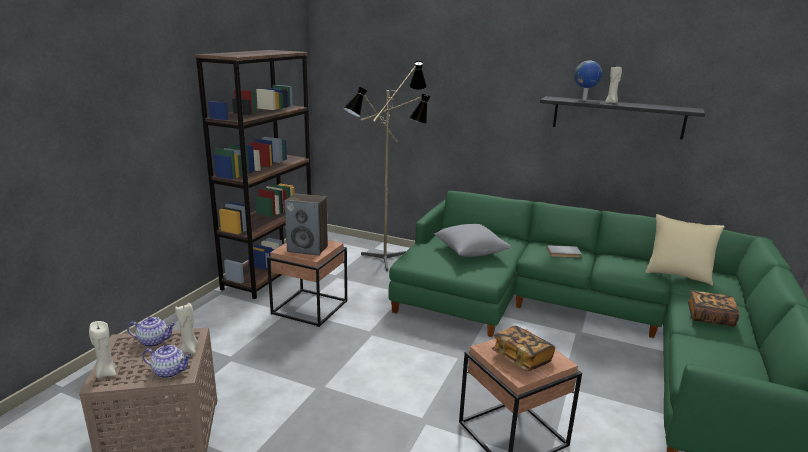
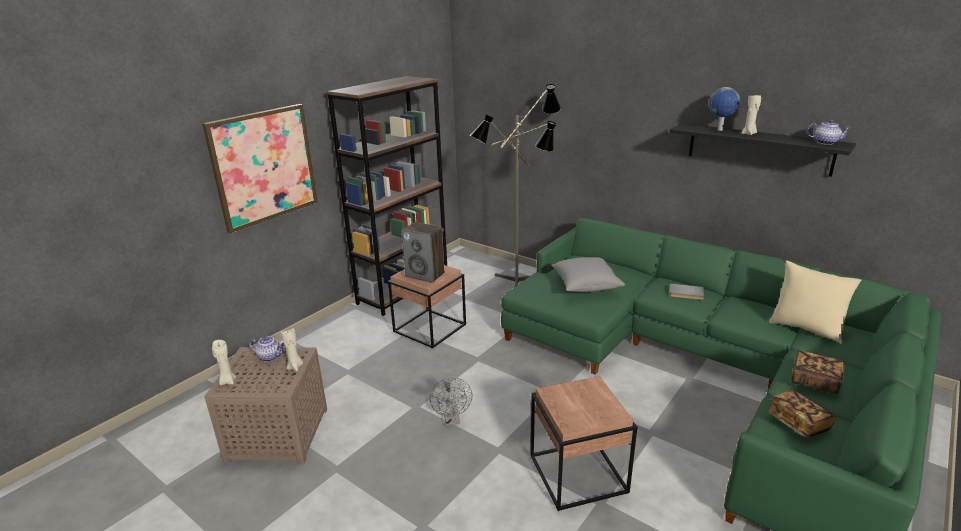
camera: 15 degrees right, 5 degrees up
teapot [143,345,192,378] -> teapot moved to [807,120,852,145]
book [492,326,555,371] -> book moved to [767,390,836,438]
none -> picture [202,104,318,233]
none -> grey fan [430,378,472,426]

